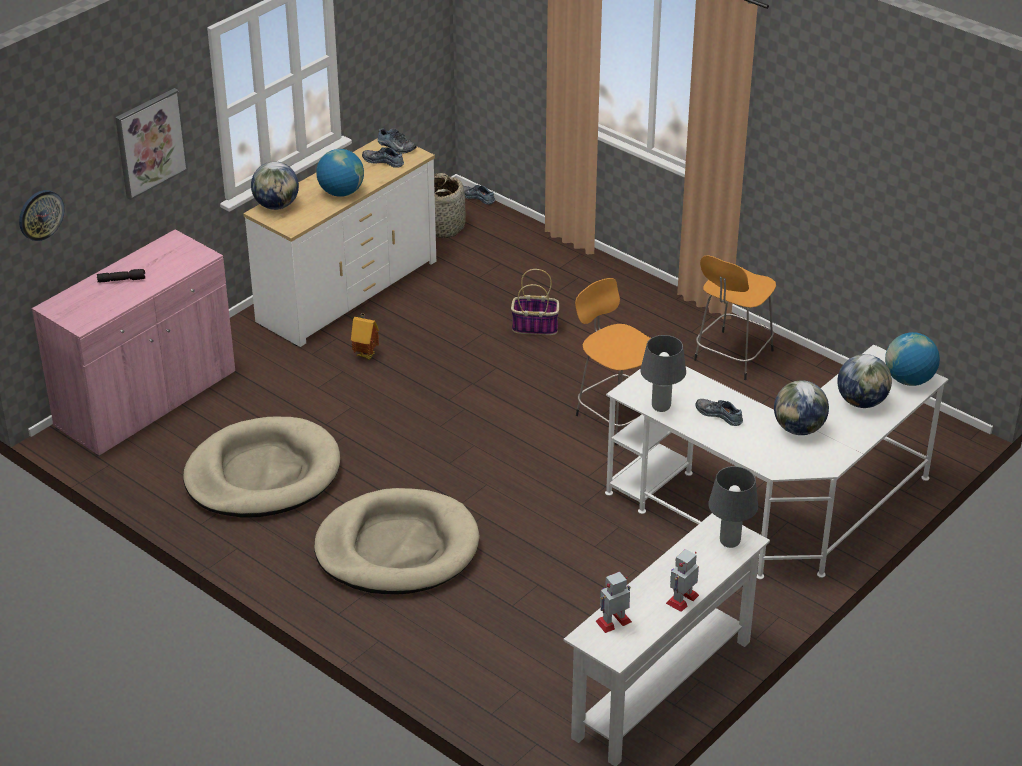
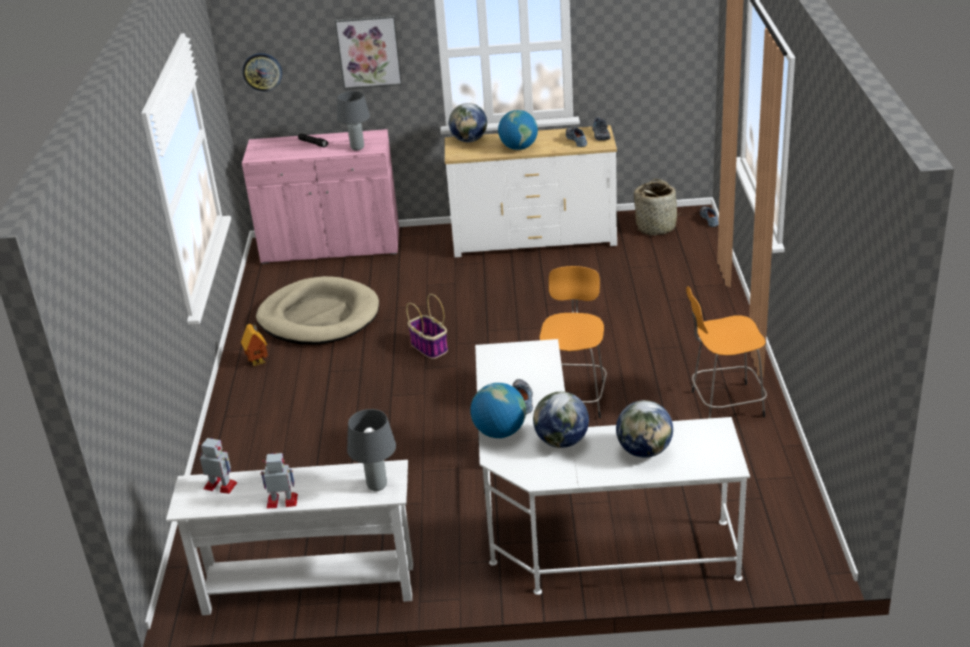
camera: 50 degrees right, 5 degrees down
beige dog bed [314,488,480,594] -> none
toy house [351,313,379,360] -> toy house moved to [241,324,268,366]
basket [511,269,559,335] -> basket moved to [406,294,448,359]
grey table lamp [640,335,686,412] -> grey table lamp moved to [337,91,370,151]
globe [885,332,940,386] -> globe moved to [470,383,526,438]

